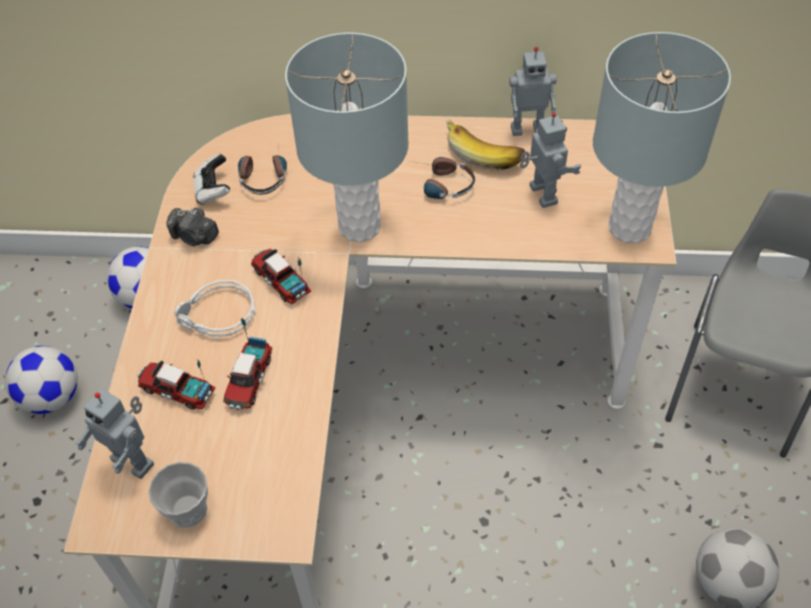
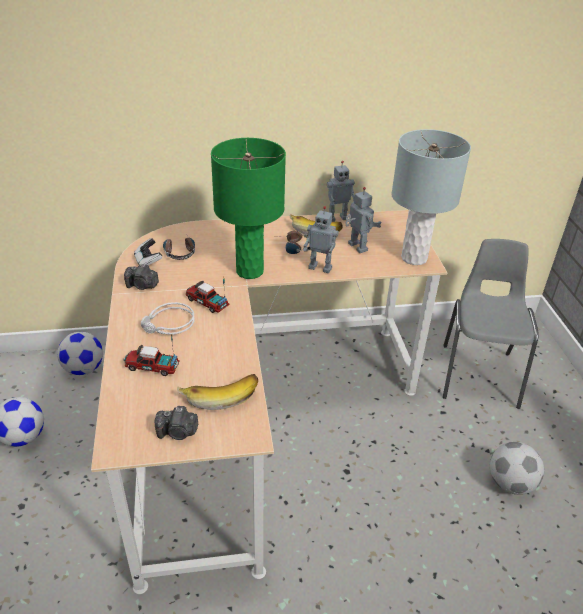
camera: 15 degrees left, 15 degrees down
toy robot [75,389,154,479] -> toy robot moved to [303,206,339,273]
cup [148,462,208,528] -> camera [155,406,198,440]
toy truck [223,318,272,410] -> none
grey table lamp [285,33,409,242] -> green table lamp [211,138,286,279]
none -> banana [177,374,258,410]

